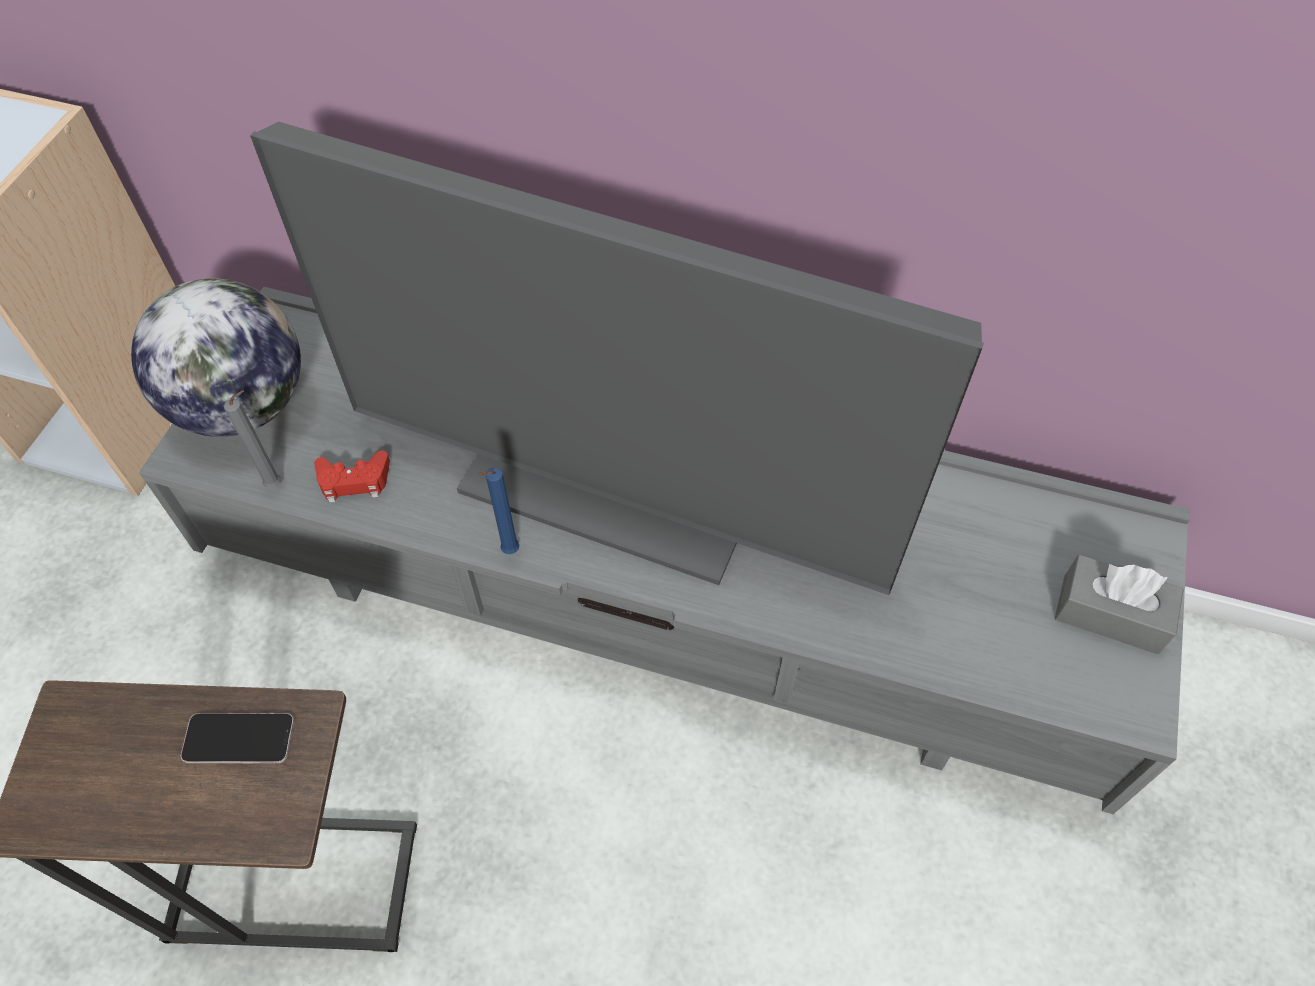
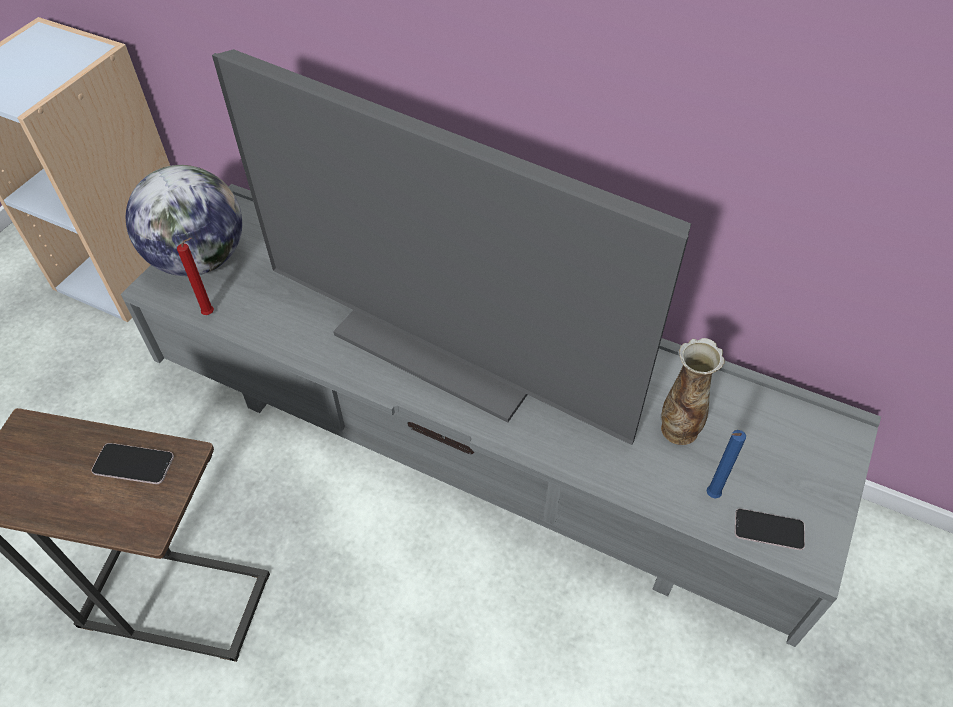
camera: 10 degrees right, 5 degrees down
grey candle [224,390,281,488] -> red candle [177,238,214,315]
red game controller [314,450,390,503] -> none
blue candle [478,467,519,554] -> blue candle moved to [707,430,746,499]
grey tissue box [1055,554,1184,654] -> none
none -> vase [661,338,725,445]
none -> phone [735,508,805,550]

